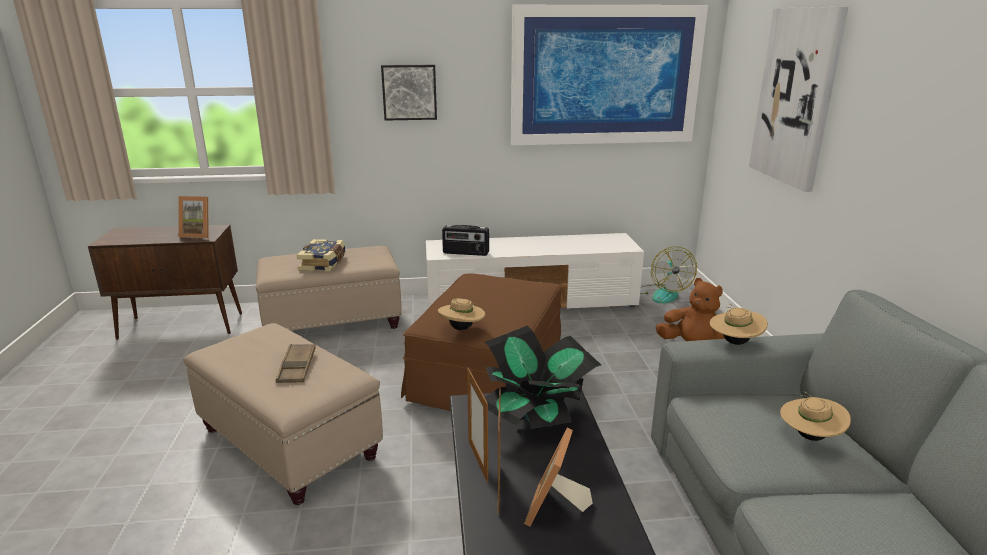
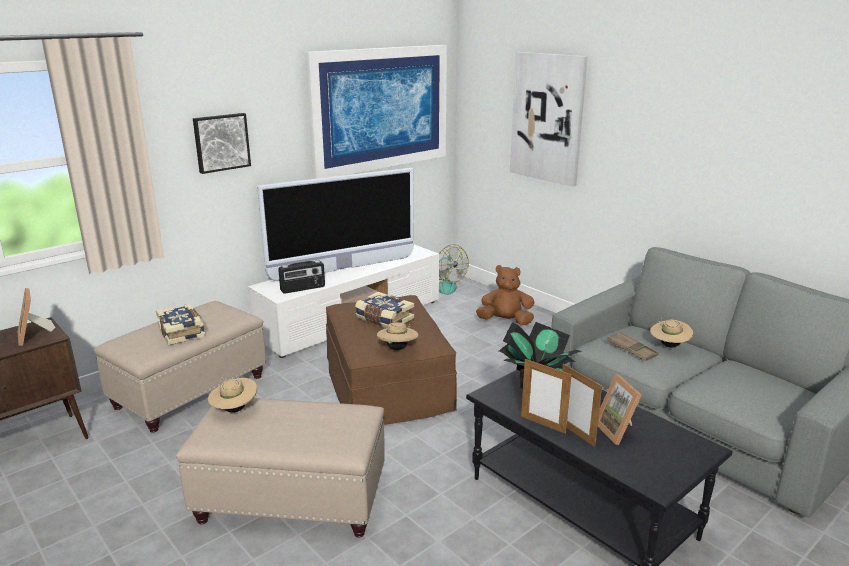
camera: 35 degrees left, 0 degrees up
picture frame [178,196,208,238] -> picture frame turned 90 degrees clockwise [18,288,56,346]
brown tray [276,344,316,383] -> brown tray moved to [607,332,659,361]
beige hat [710,304,768,345] -> beige hat moved to [208,378,257,413]
none -> television [257,168,414,281]
none -> book [355,292,414,328]

